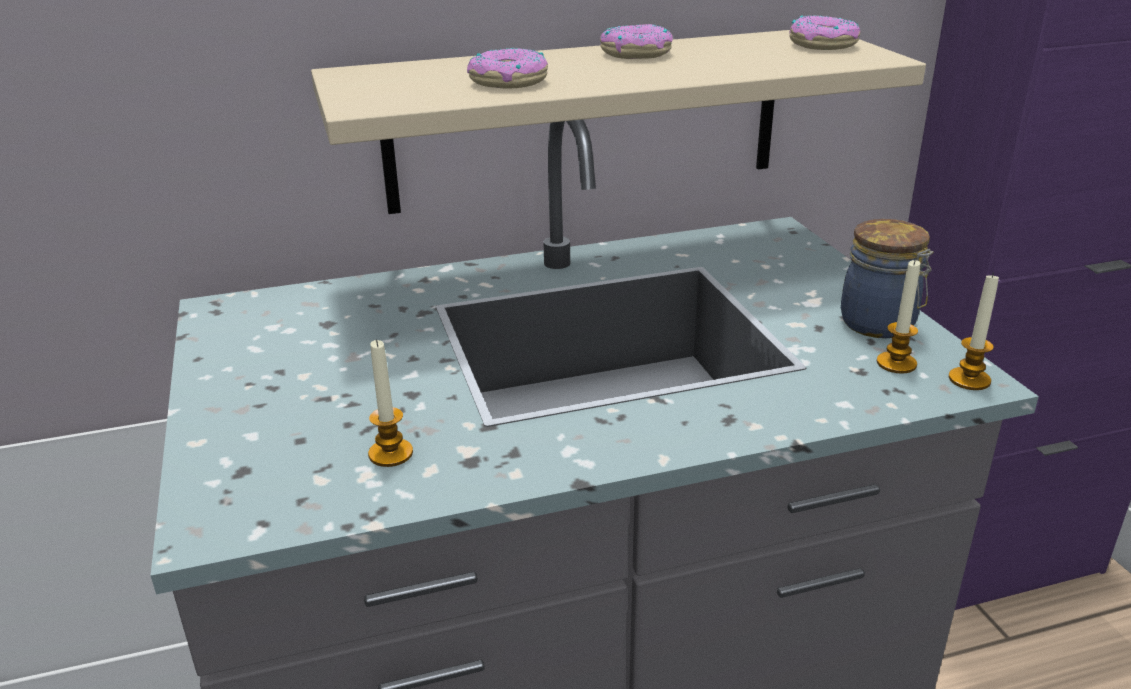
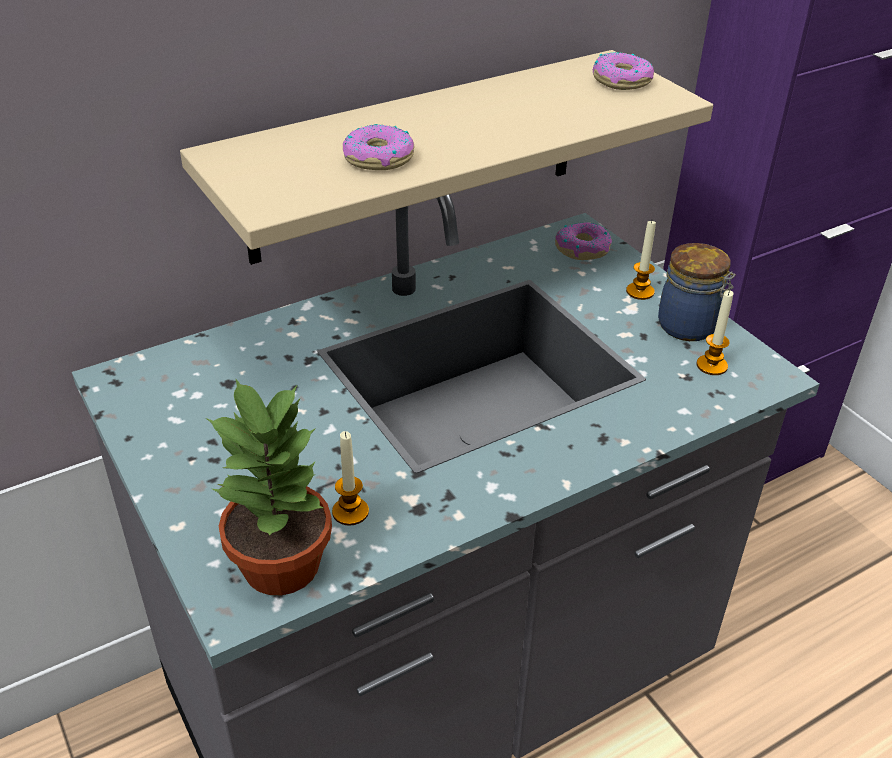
camera: 15 degrees left, 10 degrees up
donut [600,24,673,59] -> donut moved to [555,222,612,260]
candle [949,272,999,390] -> candle moved to [626,221,656,300]
none -> potted plant [206,379,332,595]

